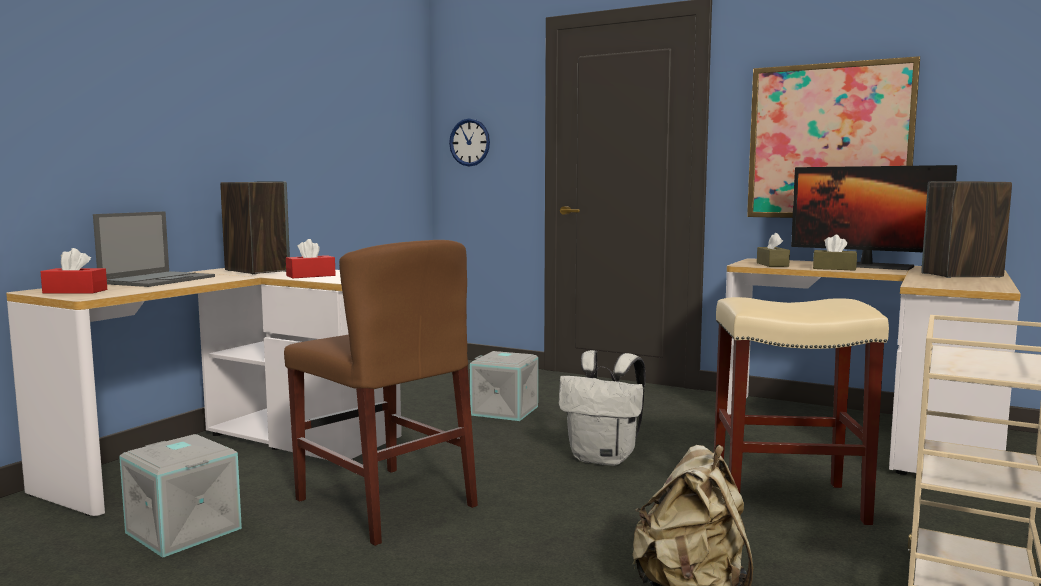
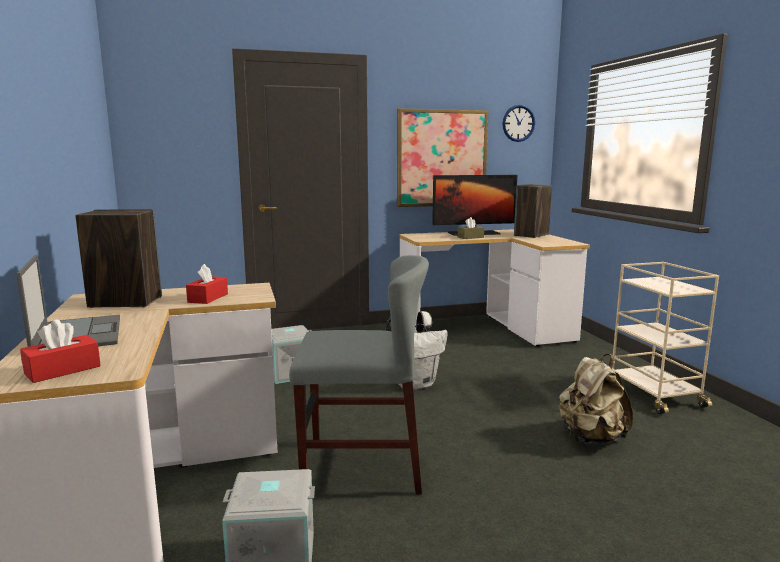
camera: 45 degrees left, 5 degrees up
brown chair [284,240,478,546] -> grey chair [289,255,429,495]
wall clock [449,118,490,166] -> wall clock moved to [502,105,535,142]
beige stool [714,297,889,525] -> none
brown tissue box [757,232,790,267] -> none

